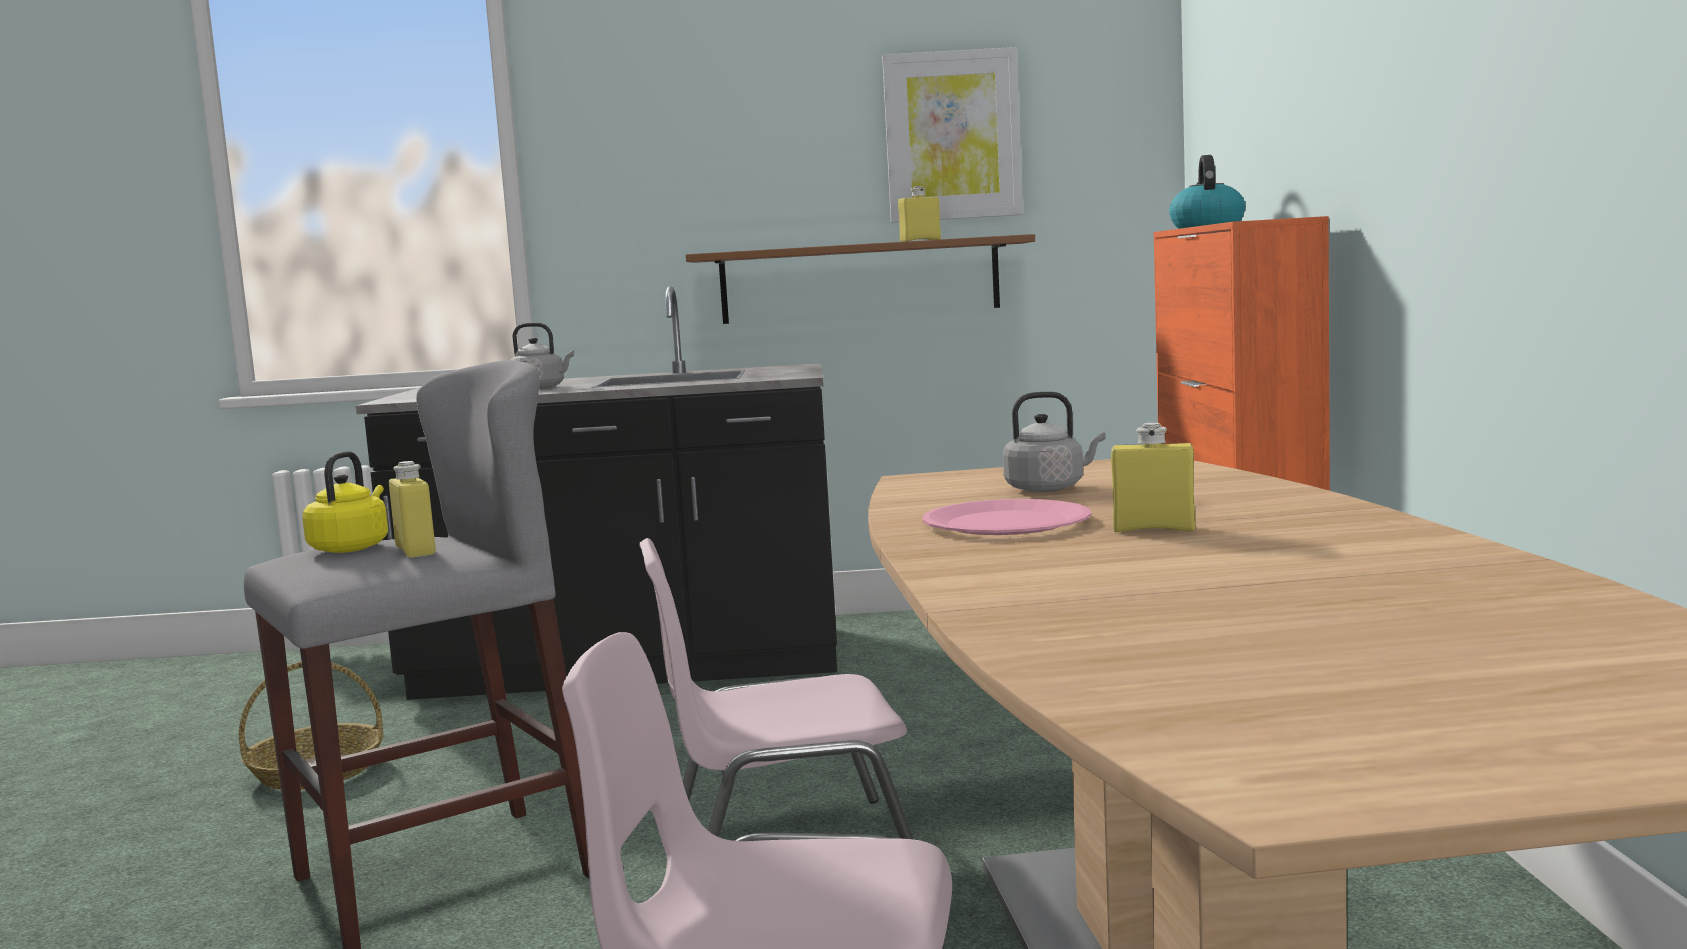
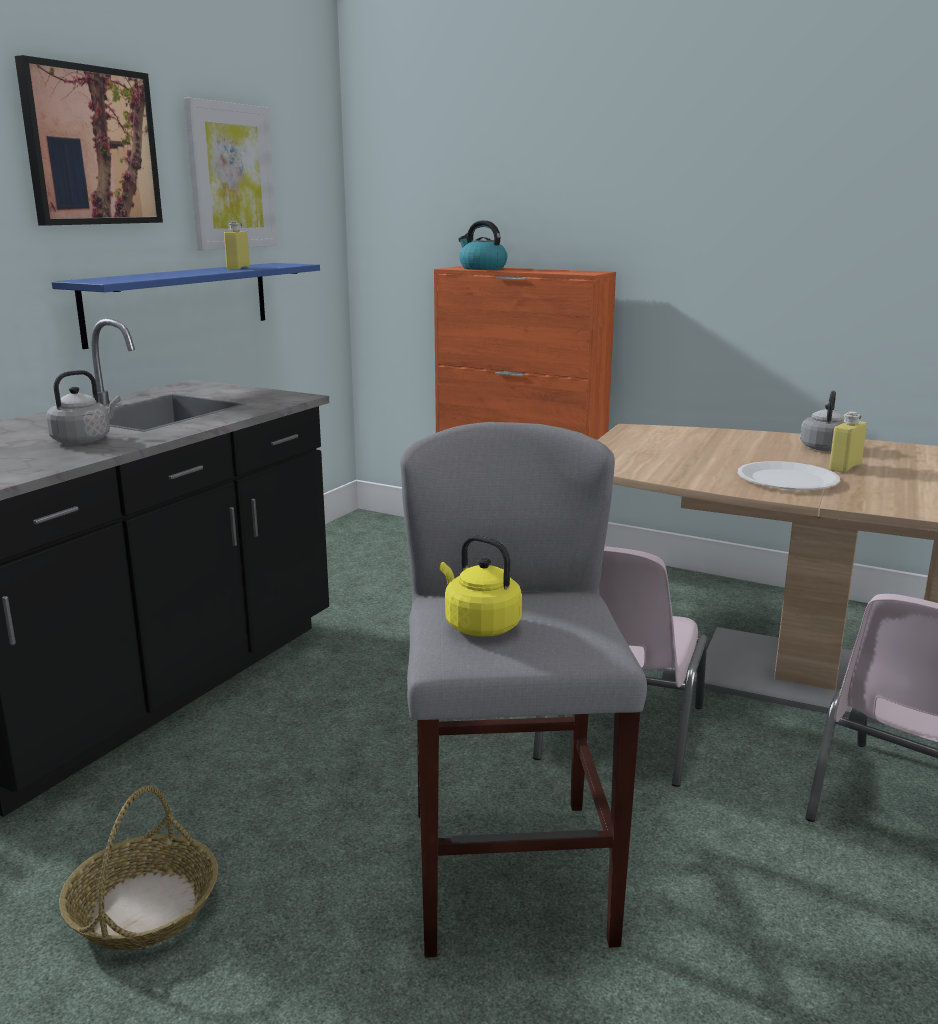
camera: 60 degrees left, 10 degrees up
yellow bottle [389,461,435,558] -> none
brown shelf [686,234,1035,324] -> blue shelf [52,263,320,349]
pink plate [922,499,1091,535] -> white plate [738,461,840,490]
grey kettle [1003,392,1105,492] -> grey kettle moved to [800,391,844,451]
none -> picture [15,55,163,226]

